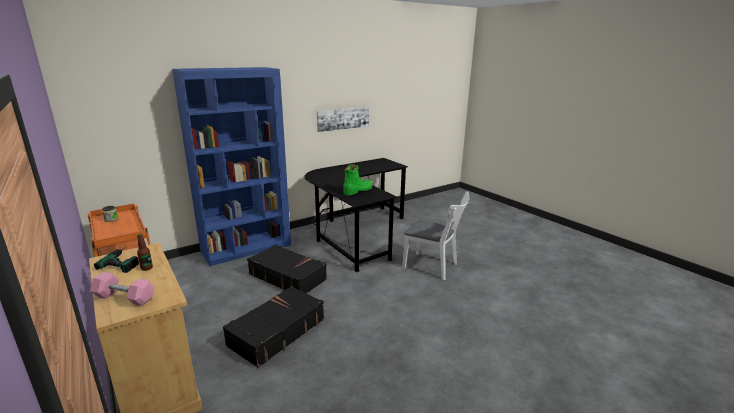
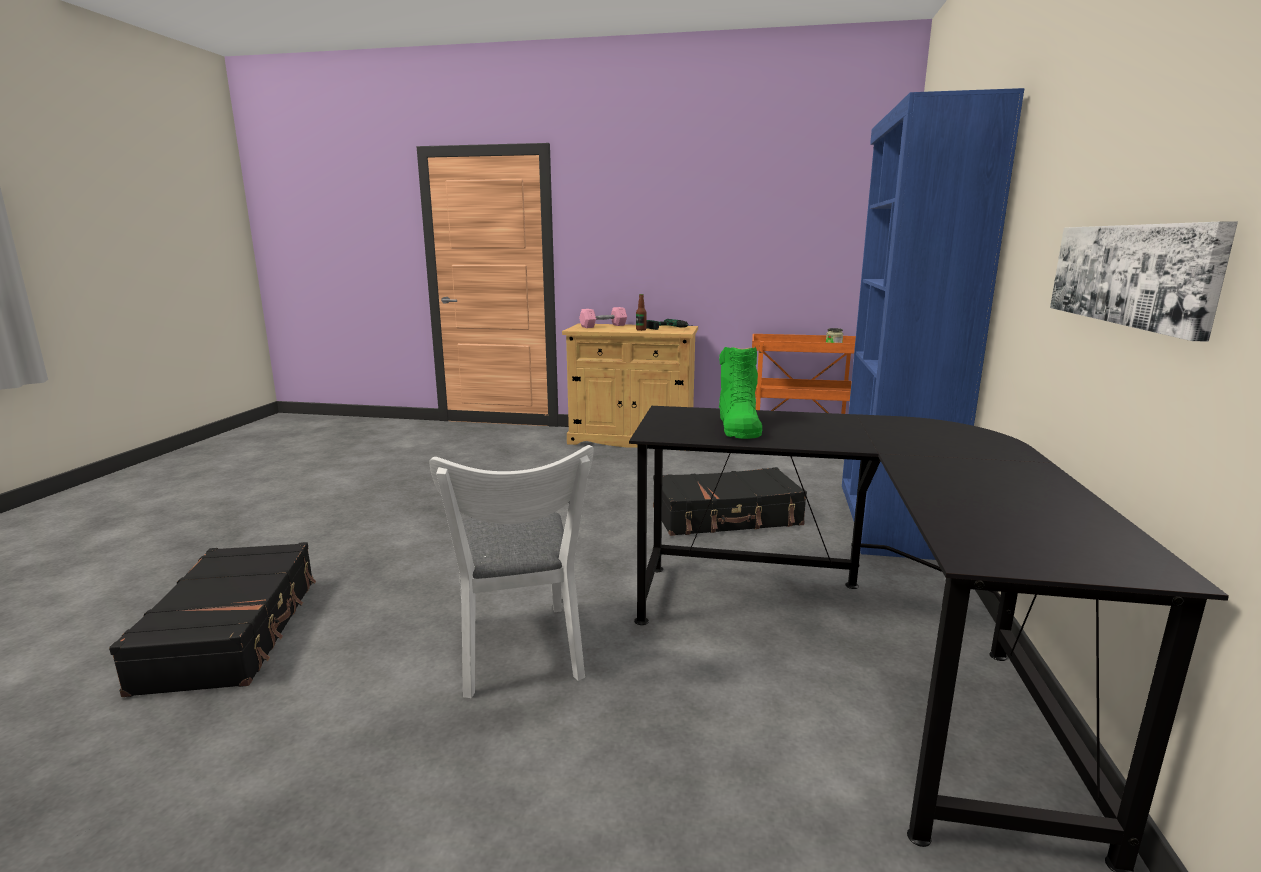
camera: 135 degrees right, 5 degrees down
black suitcase [223,286,324,368] -> black suitcase moved to [109,542,316,697]
white chair [402,191,469,280] -> white chair turned 90 degrees counterclockwise [430,445,594,698]

